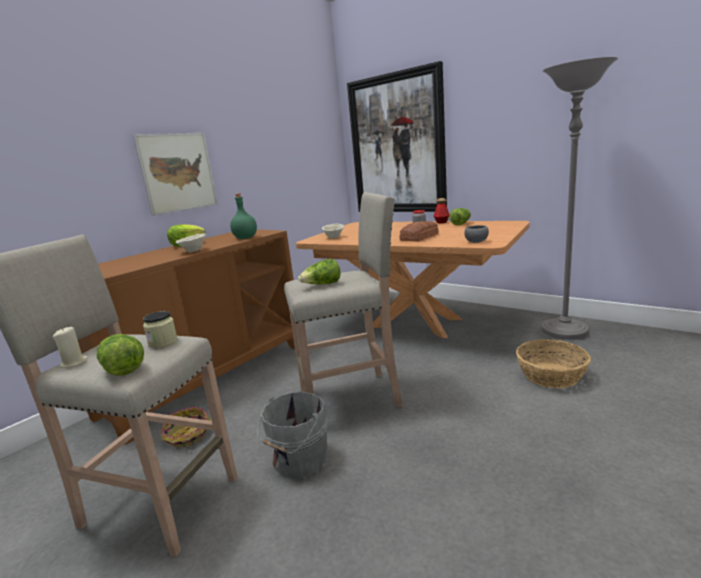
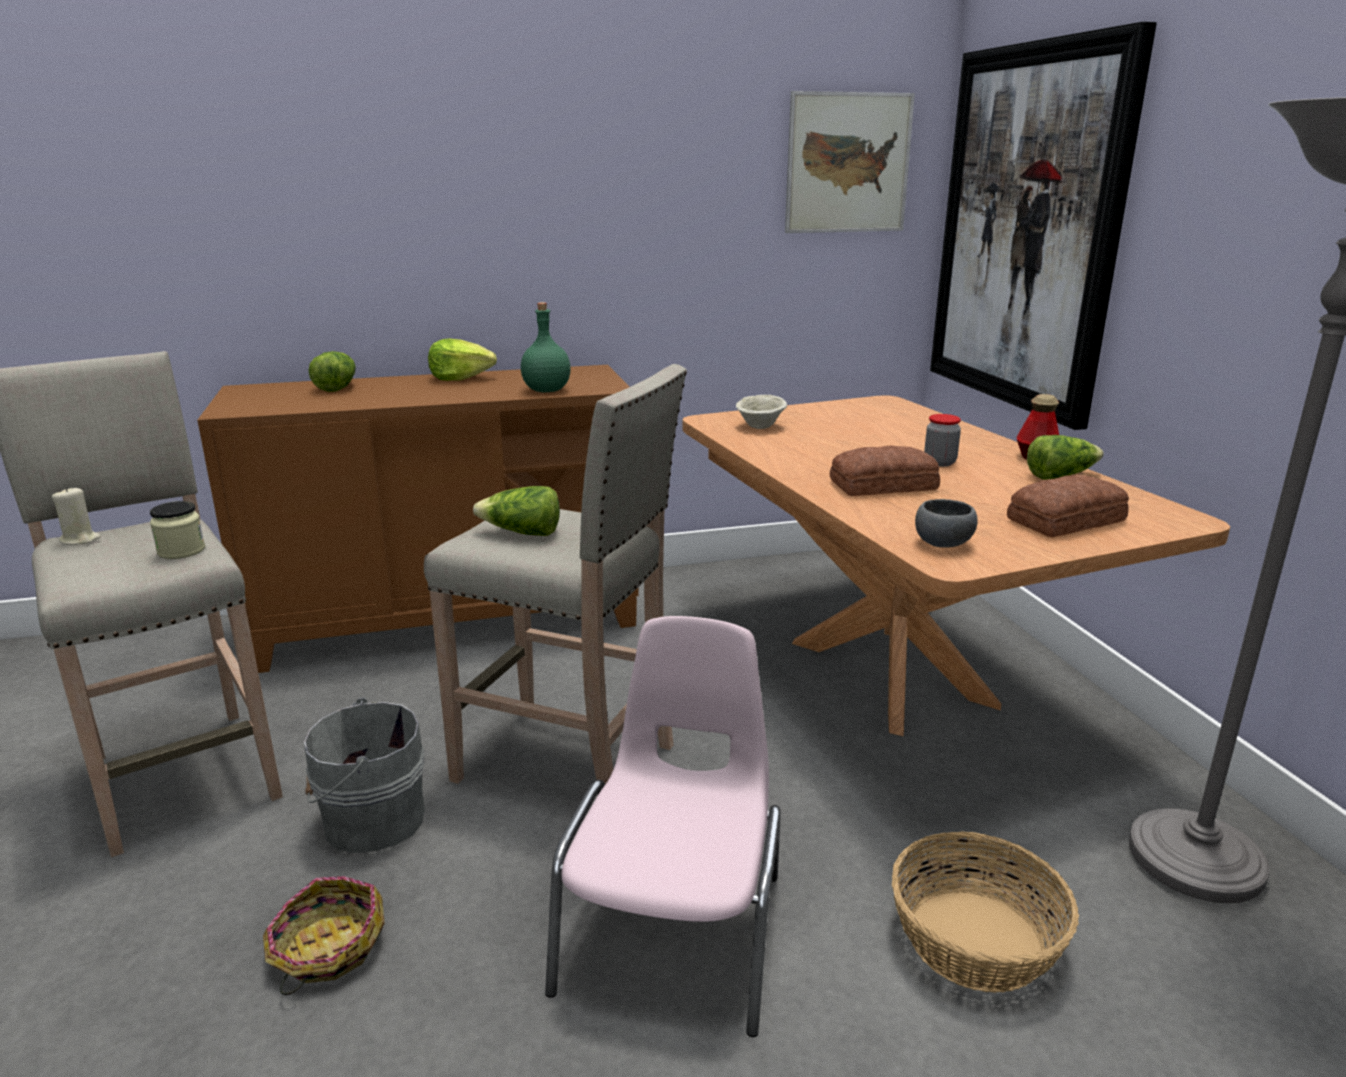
camera: 35 degrees right, 5 degrees up
lettuce [97,334,144,376] -> lettuce moved to [308,351,356,392]
picture [133,133,218,216] -> picture moved to [785,91,915,233]
basket [161,407,210,448] -> basket moved to [263,876,384,995]
beige bowl [175,234,207,253] -> none
none -> pink chair [545,616,781,1037]
none -> bread [1007,475,1129,537]

